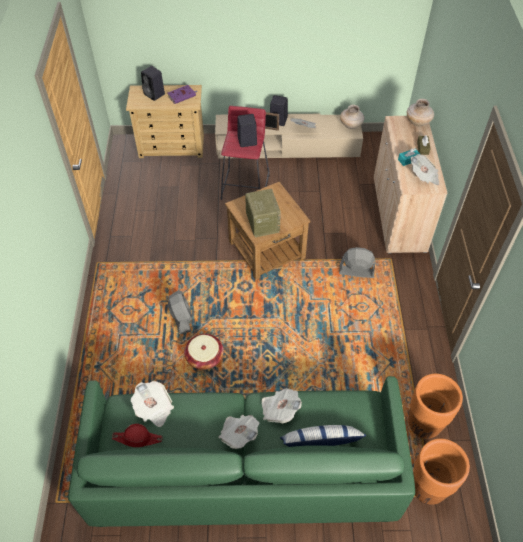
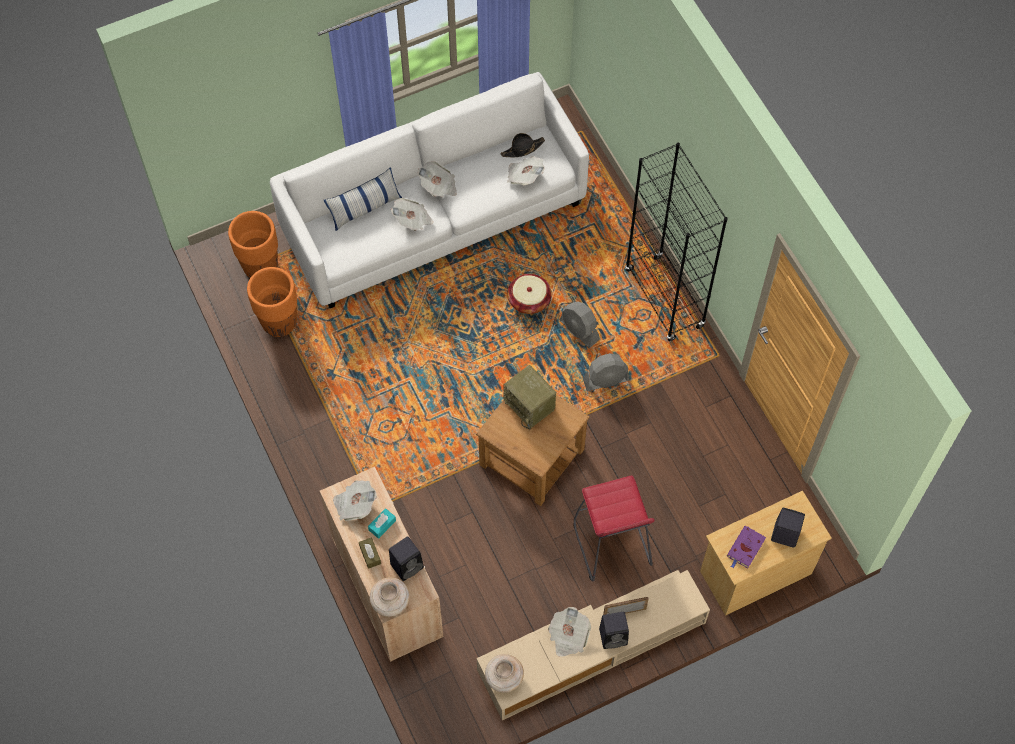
camera: 155 degrees right, 10 degrees up
green sofa [68,376,415,527] -> white sofa [270,72,589,308]
red hat [112,424,162,447] -> black hat [501,133,545,157]
black speaker [238,114,257,147] -> black speaker moved to [389,537,424,581]
grey fan [339,247,376,278] -> grey fan moved to [583,353,629,391]
none -> black bookcase [625,143,728,342]

